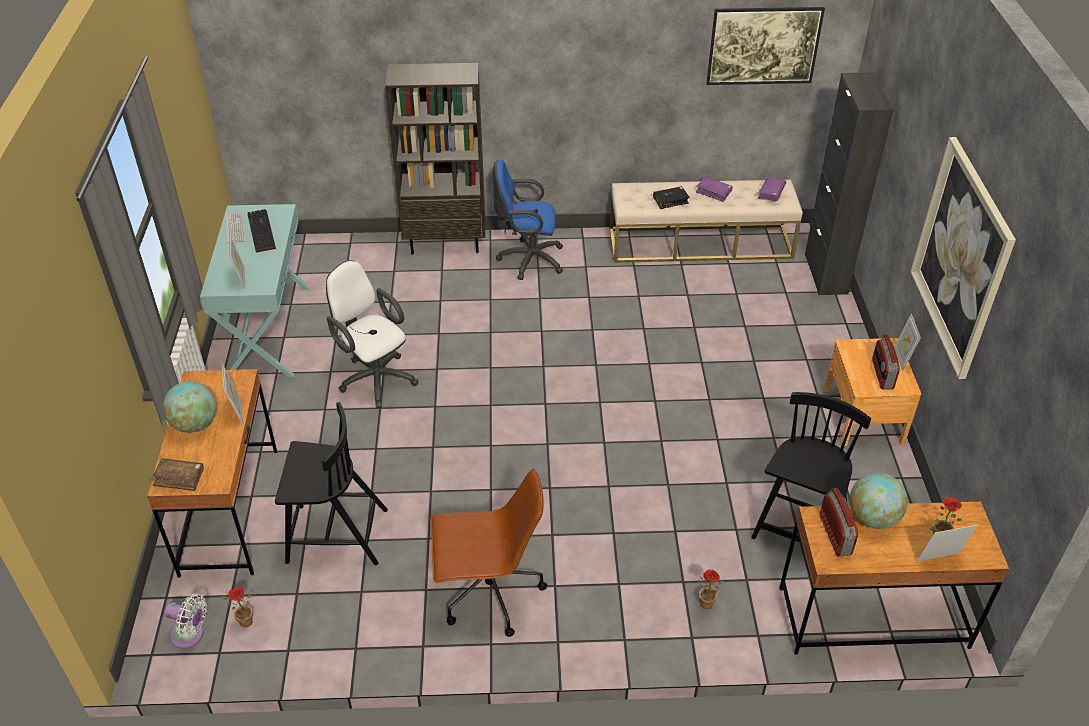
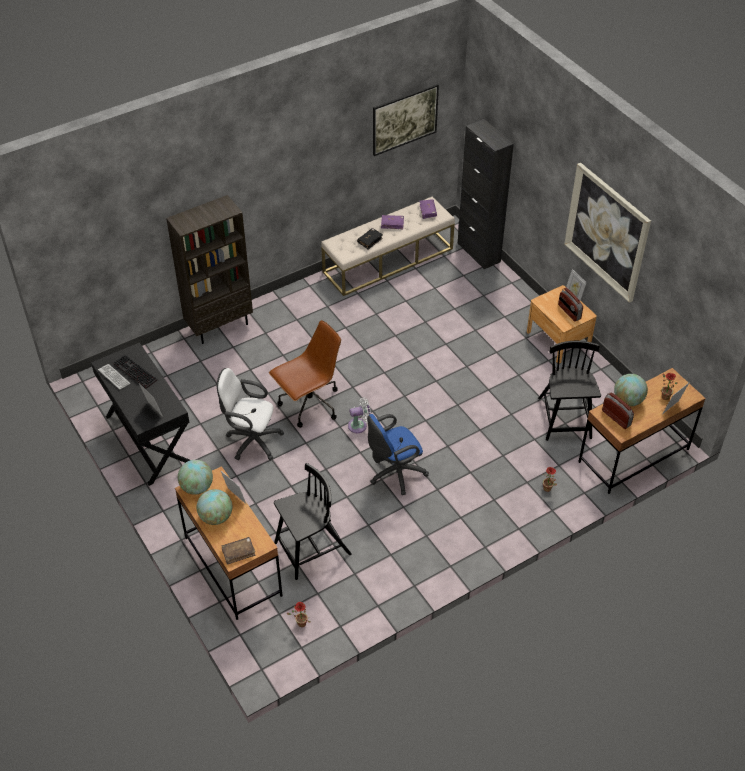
camera: 30 degrees left, 5 degrees up
white fan [164,593,207,649] -> white fan moved to [348,397,371,433]
turquoise console table [200,204,311,377] -> black console table [91,342,190,486]
brown office chair [431,468,547,637] -> brown office chair moved to [269,320,341,428]
blue office chair [492,160,563,280] -> blue office chair moved to [367,414,429,495]
none -> globe [178,460,213,495]

